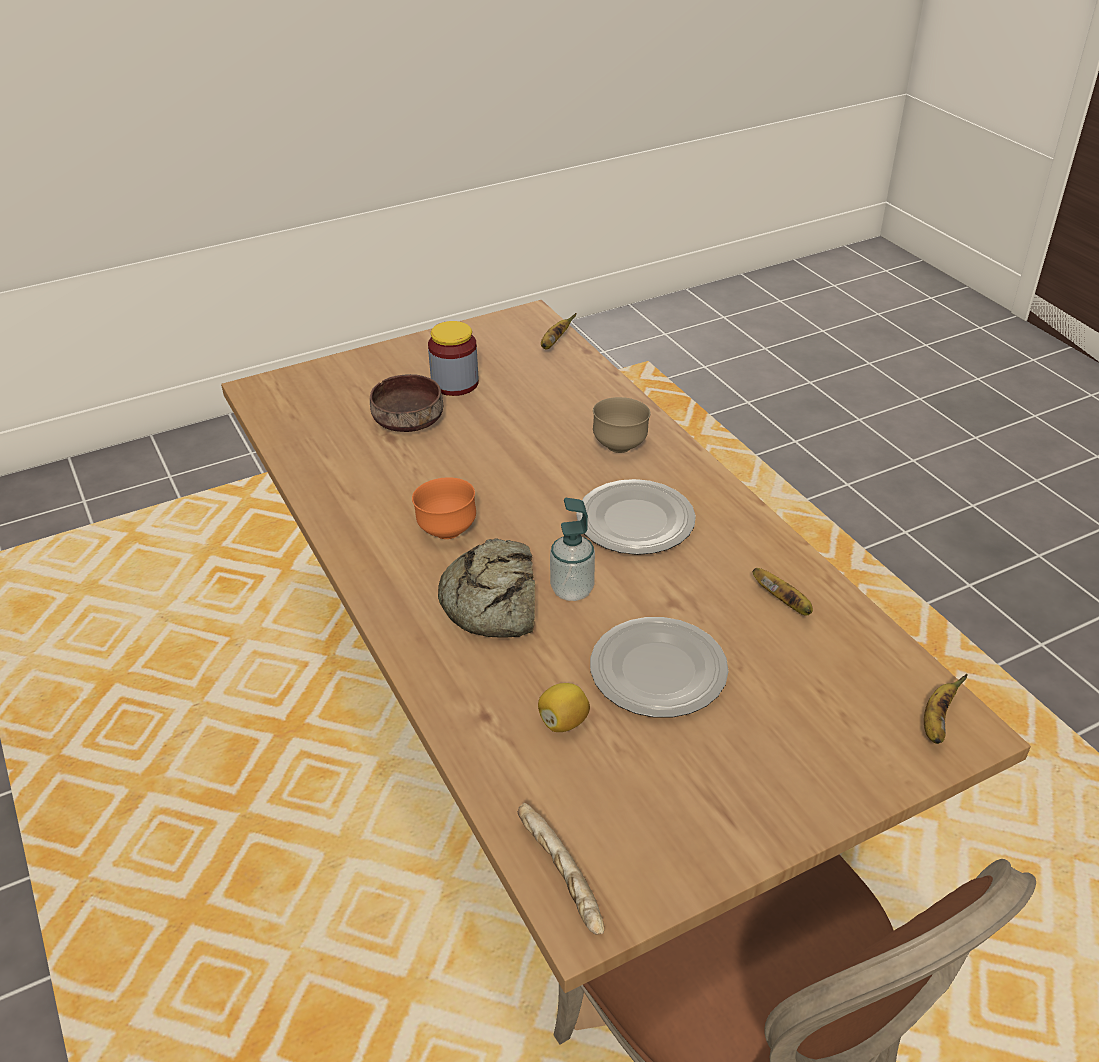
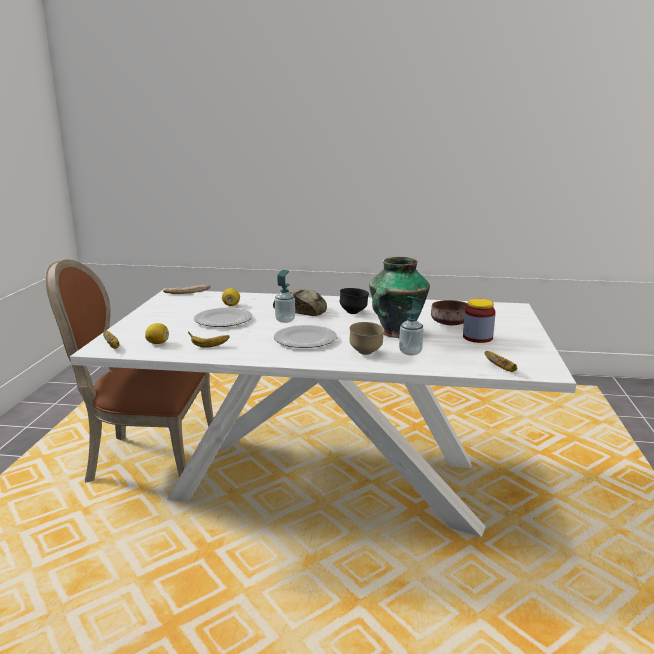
camera: 125 degrees right, 20 degrees down
brown dining table [221,300,1031,1030] -> white dining table [70,290,577,537]
orange bowl [412,477,476,539] -> black bowl [340,288,369,314]
none -> lemon [145,323,169,344]
none -> vase [369,257,430,338]
none -> soap dispenser [399,296,423,356]

